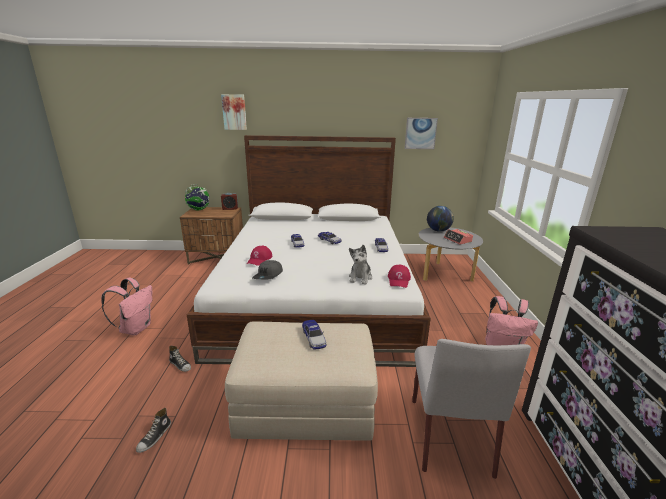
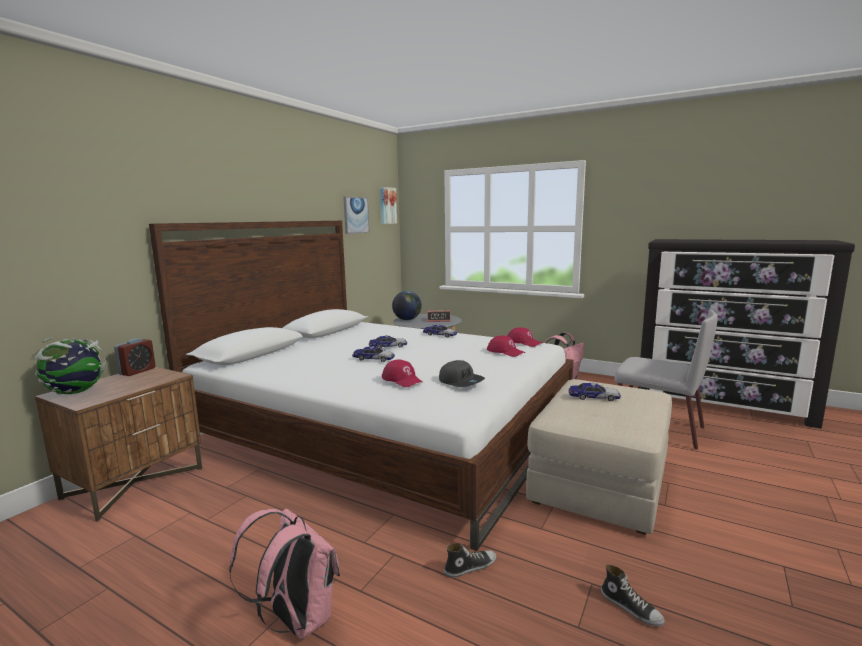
camera: 60 degrees left, 10 degrees down
picture [221,94,247,130] -> picture moved to [380,187,397,224]
plush toy [349,245,372,284] -> red cap [487,335,525,357]

